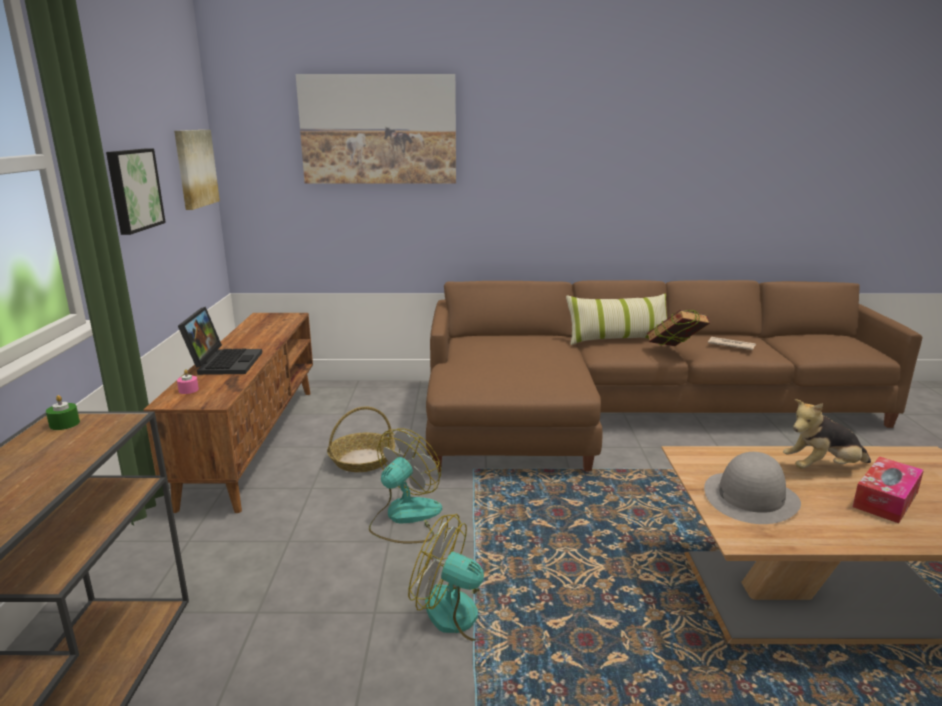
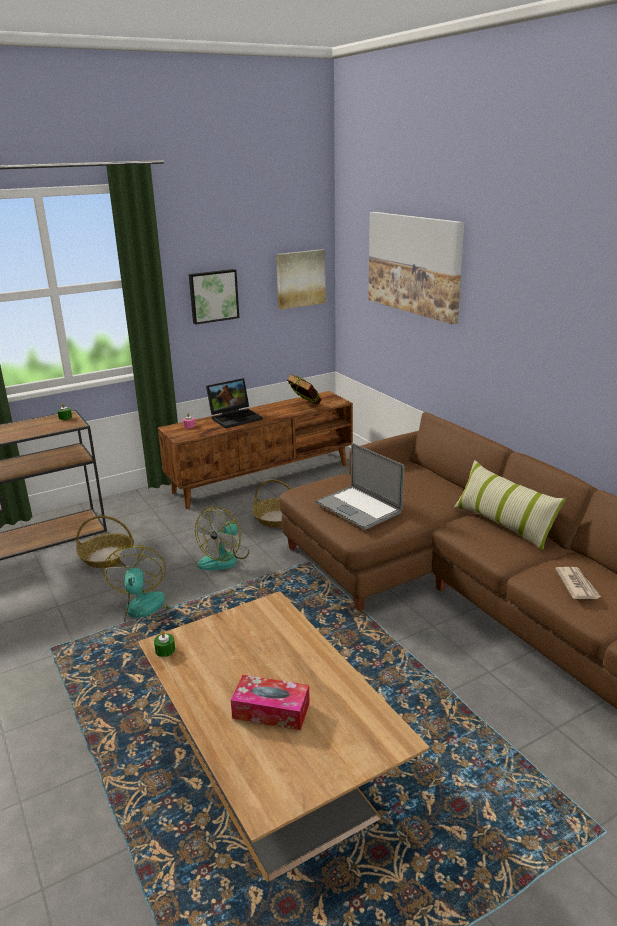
camera: 60 degrees right, 5 degrees up
fan [369,429,442,543] -> fan turned 120 degrees clockwise [195,506,249,570]
book [647,310,710,346] -> book moved to [287,373,322,405]
grey hat [704,452,801,524] -> none
plush toy [783,399,871,468] -> none
none -> basket [76,516,134,568]
none -> green candle [154,631,175,657]
none -> laptop [315,443,404,530]

